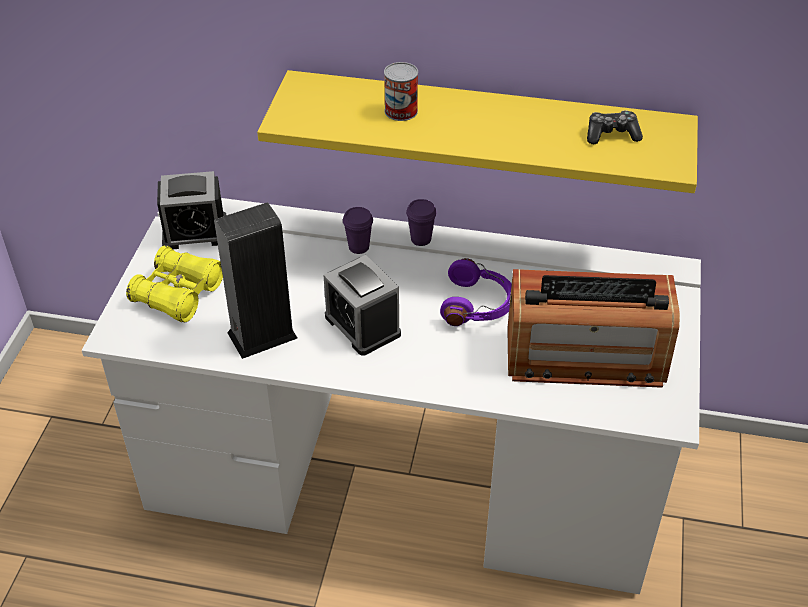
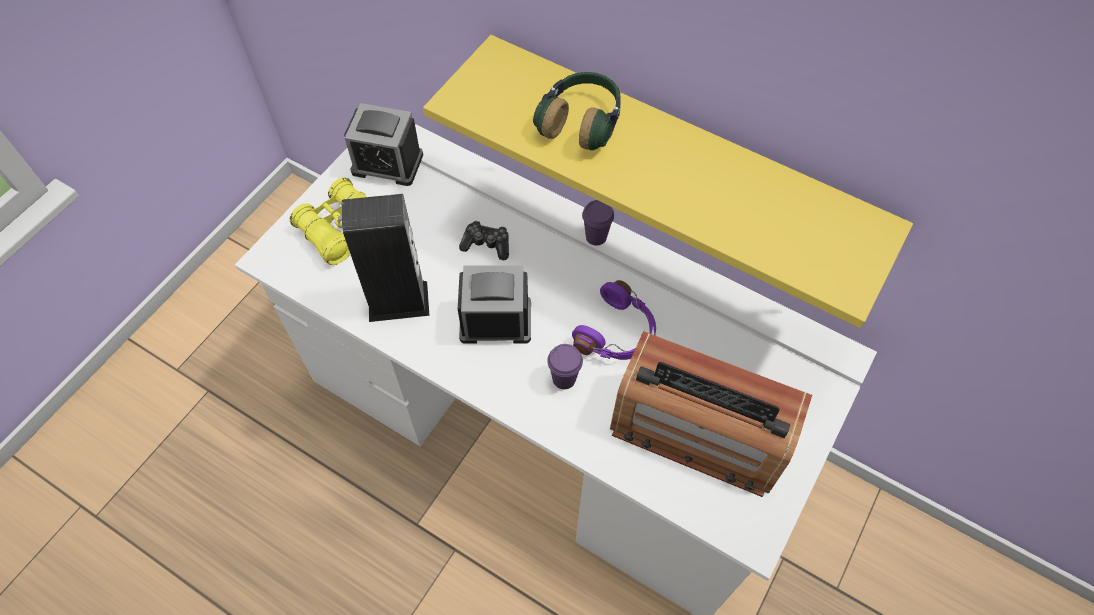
camera: 20 degrees right, 15 degrees up
alarm clock [324,255,401,356] -> alarm clock turned 105 degrees clockwise [458,265,531,344]
purple cup [343,207,373,254] -> purple cup moved to [547,344,583,389]
can [384,62,418,121] -> headphones [533,72,621,150]
game controller [587,110,643,144] -> game controller moved to [459,221,509,260]

